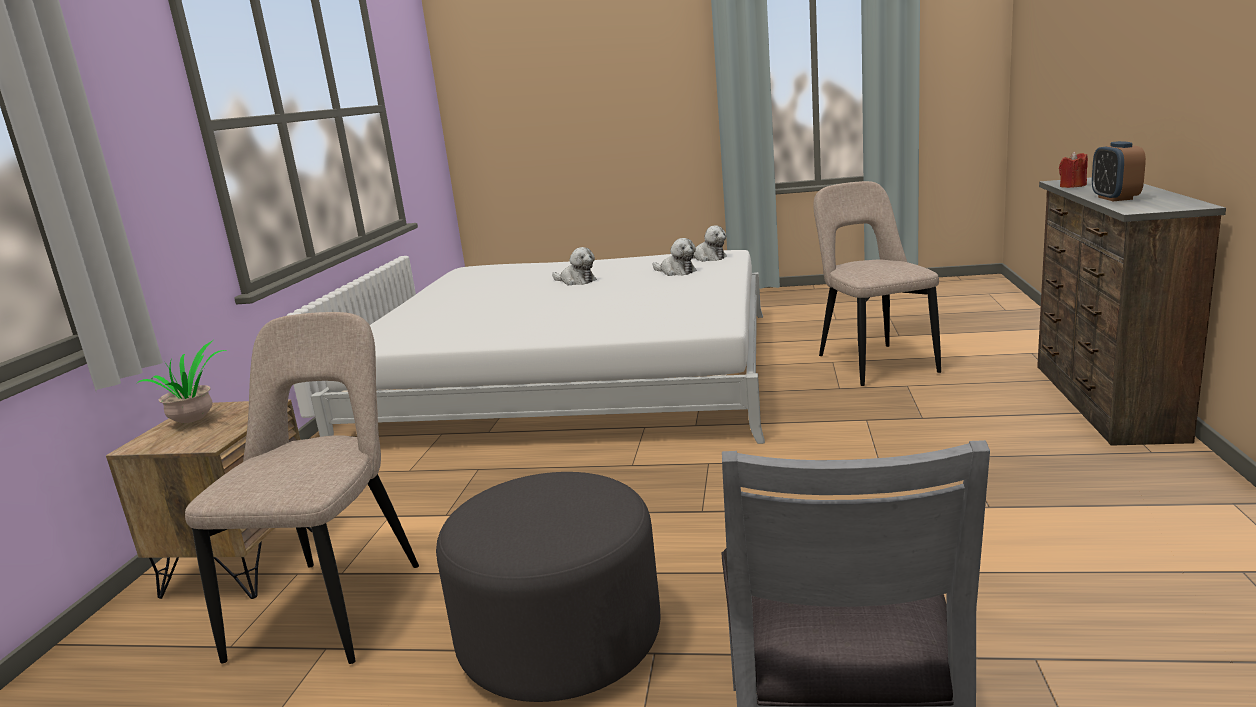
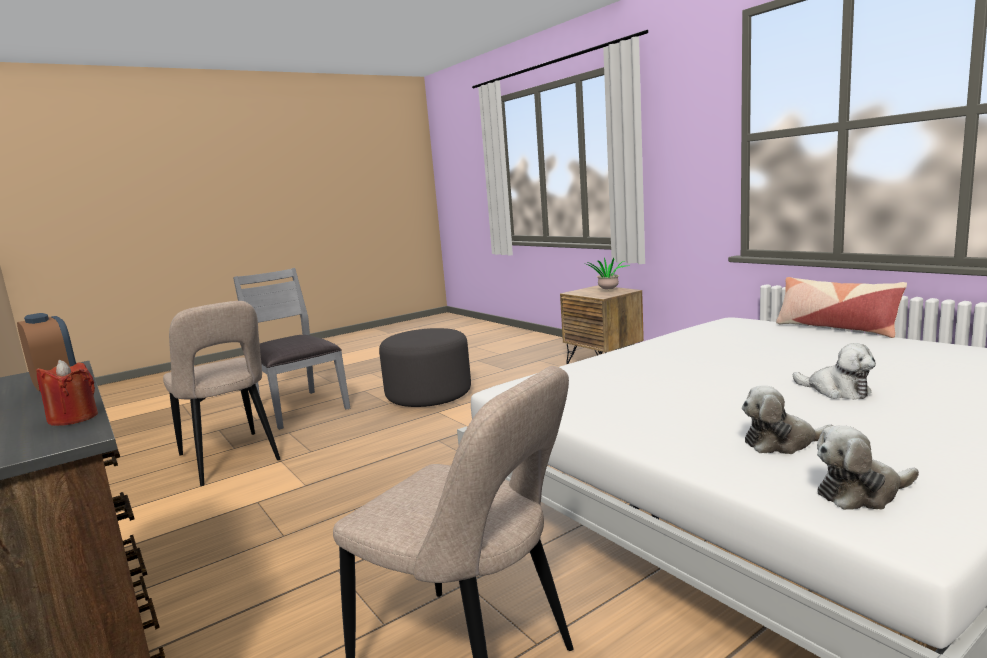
camera: 135 degrees right, 5 degrees down
beige chair [185,312,419,664] -> beige chair moved to [163,301,280,486]
plush toy [552,247,597,285] -> plush toy turned 120 degrees counterclockwise [793,343,876,400]
none -> pillow [776,277,907,338]

